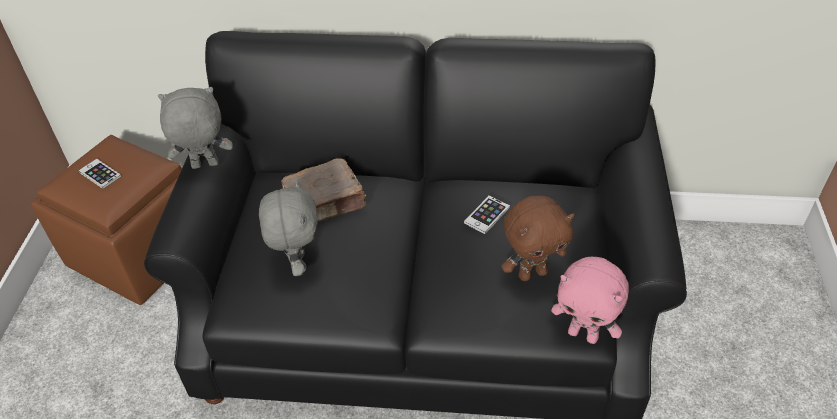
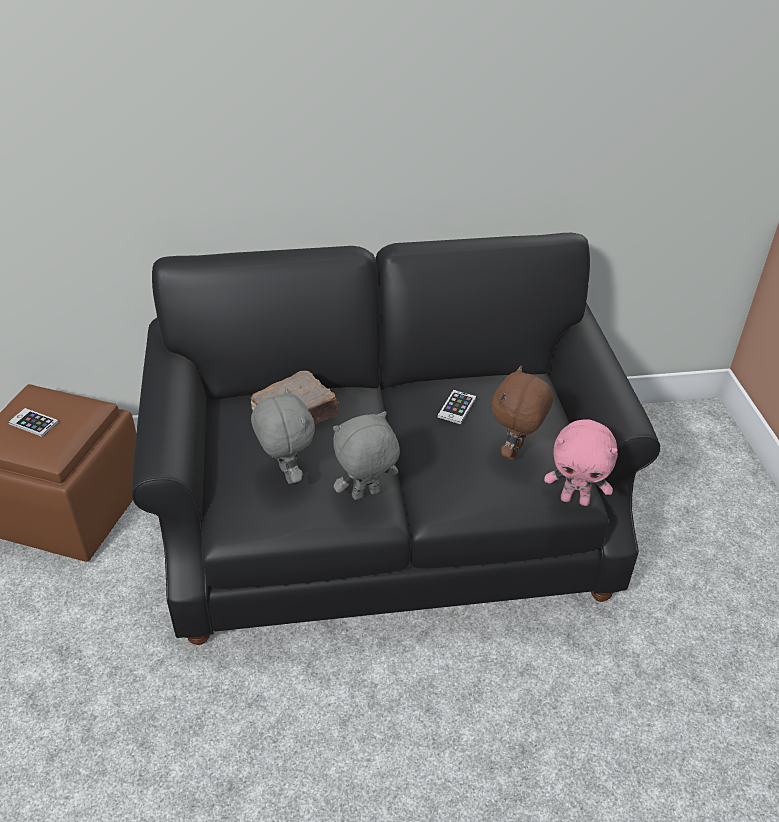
camera: 15 degrees left, 5 degrees down
grey plush toy [158,87,233,169] -> grey plush toy moved to [333,411,400,500]
brown plush toy [501,196,575,281] -> brown plush toy turned 150 degrees clockwise [492,365,553,460]

